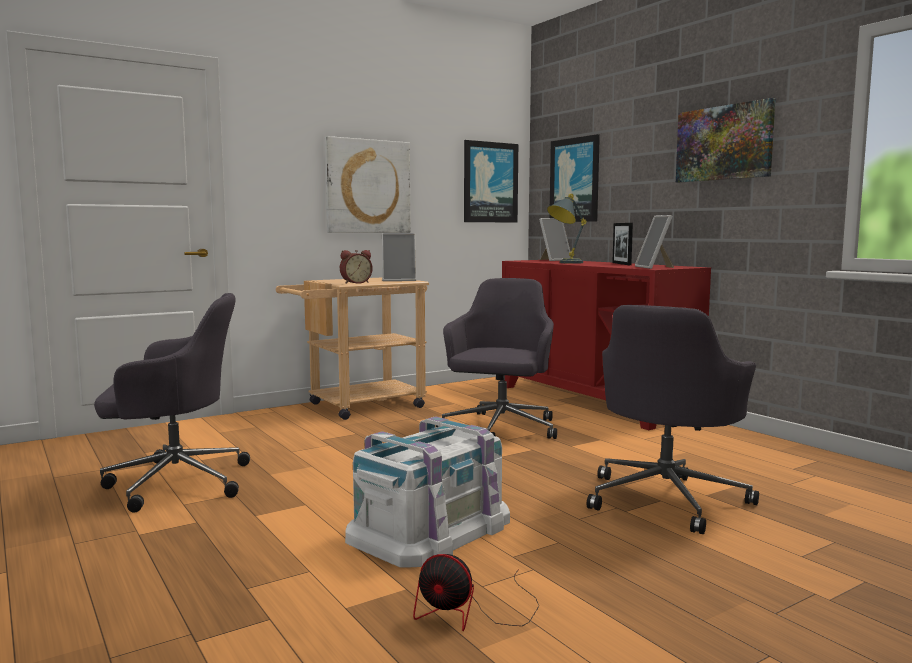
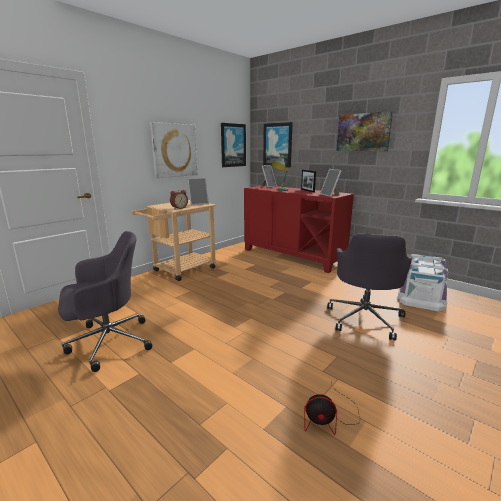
camera: 15 degrees left, 10 degrees up
white storage box [345,416,510,568] -> white storage box moved to [398,254,448,311]
grey office chair [436,278,557,439] -> none

